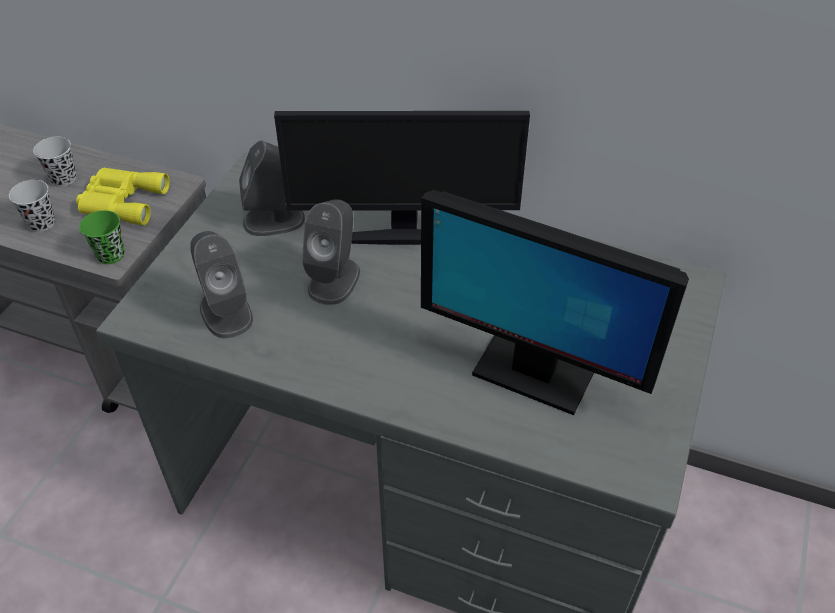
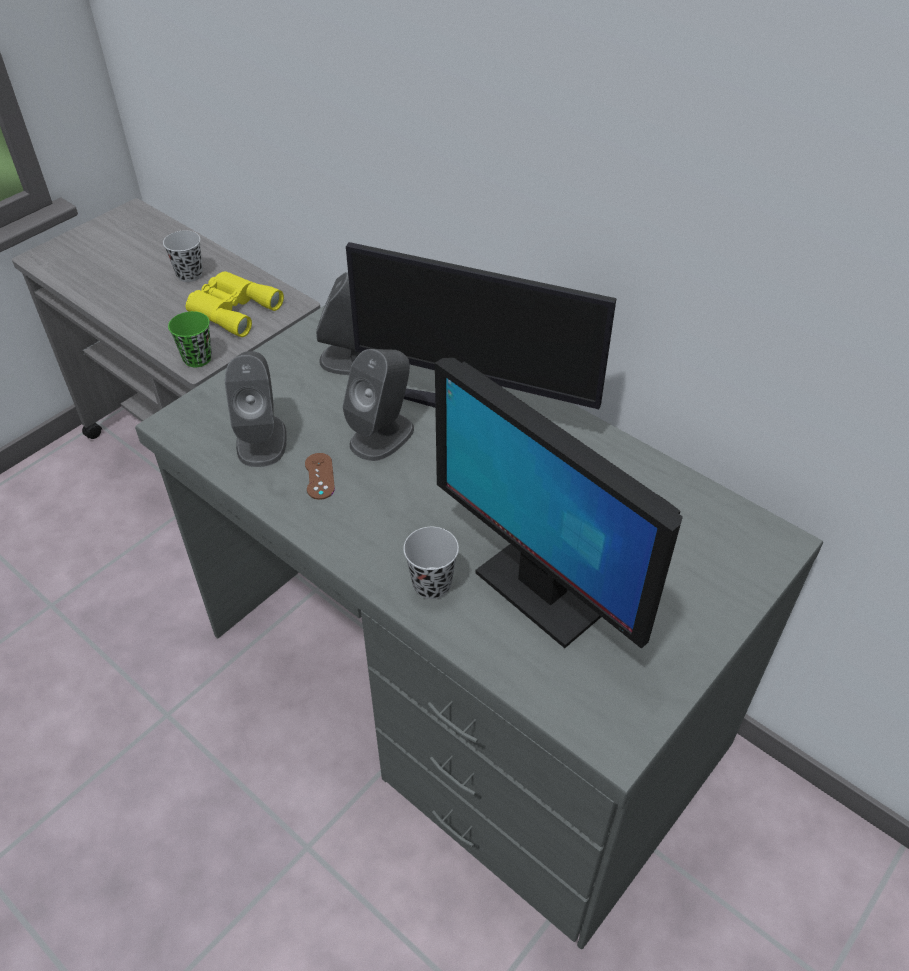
camera: 20 degrees right, 0 degrees up
black cup [9,180,55,232] -> black cup moved to [403,527,459,599]
none -> brown game controller [305,453,335,500]

